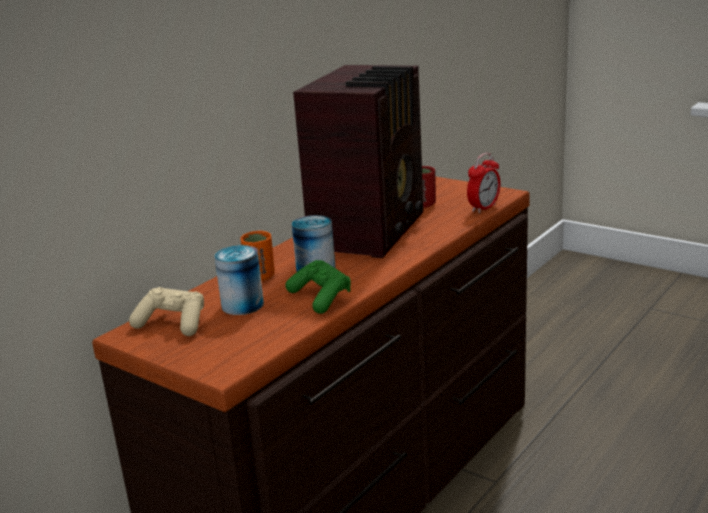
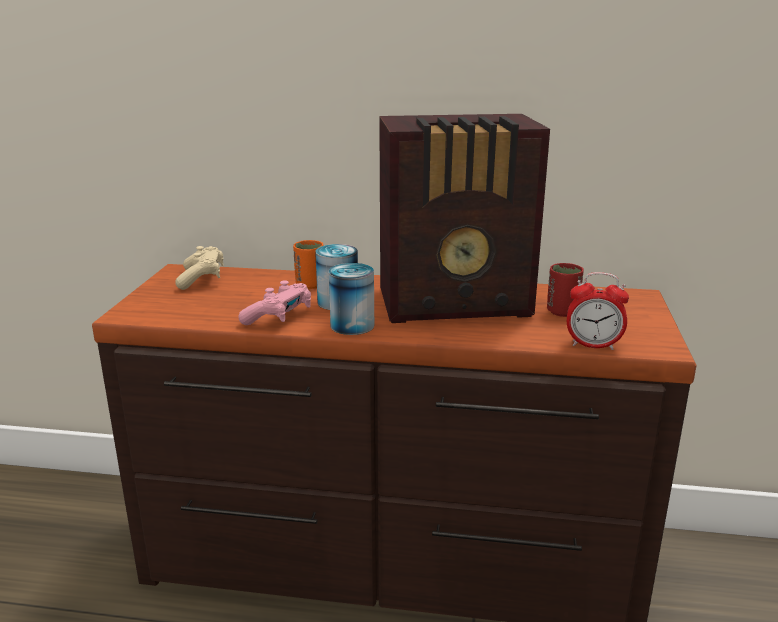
camera: 60 degrees right, 0 degrees up
can [214,245,264,315] -> can moved to [329,263,374,335]
green game controller [285,260,351,314] -> pink game controller [238,280,311,325]

